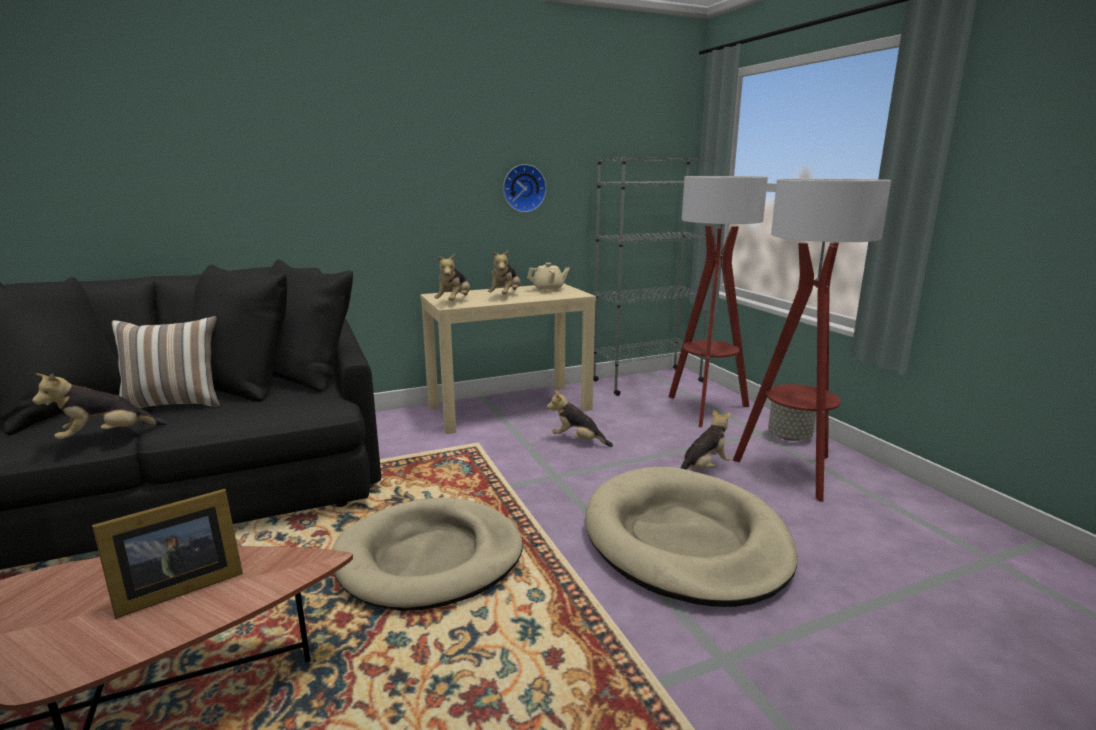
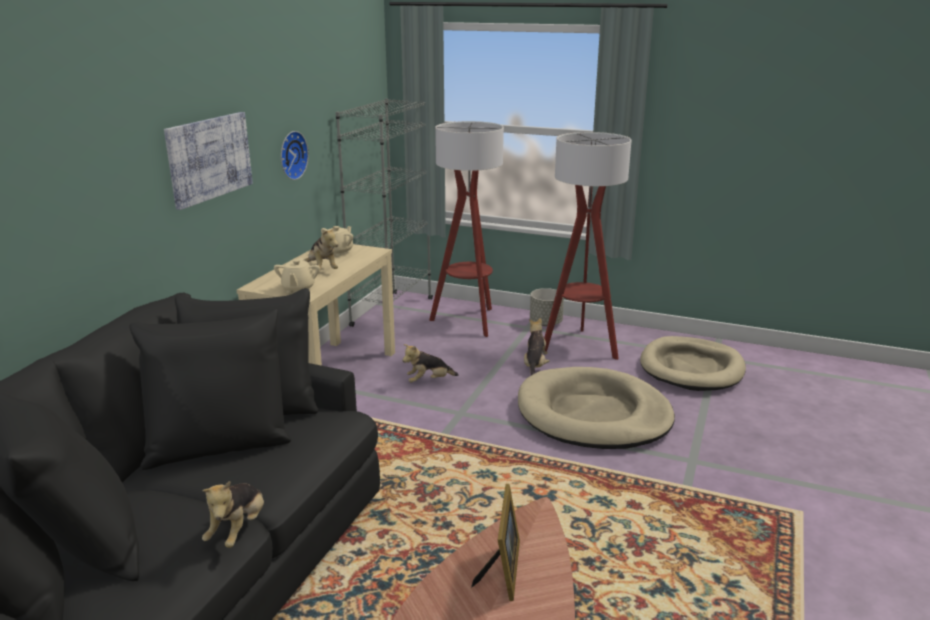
camera: 45 degrees left, 5 degrees up
pillow [112,316,220,408] -> none
beige dog bed [332,498,523,611] -> beige dog bed moved to [640,336,746,391]
plush toy [434,254,470,301] -> beige teapot [274,258,320,293]
none -> picture [164,112,253,210]

